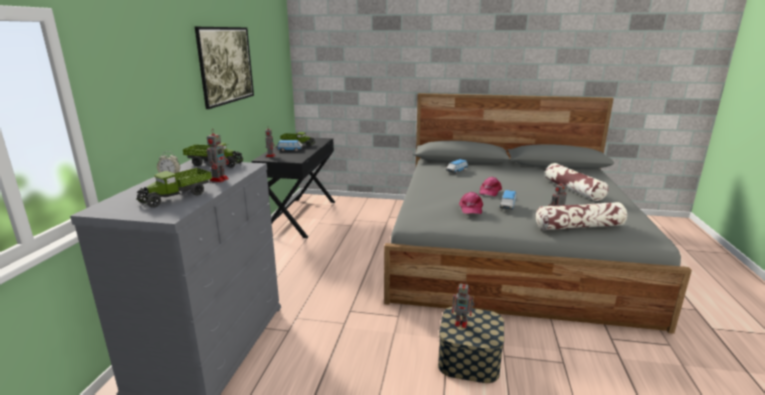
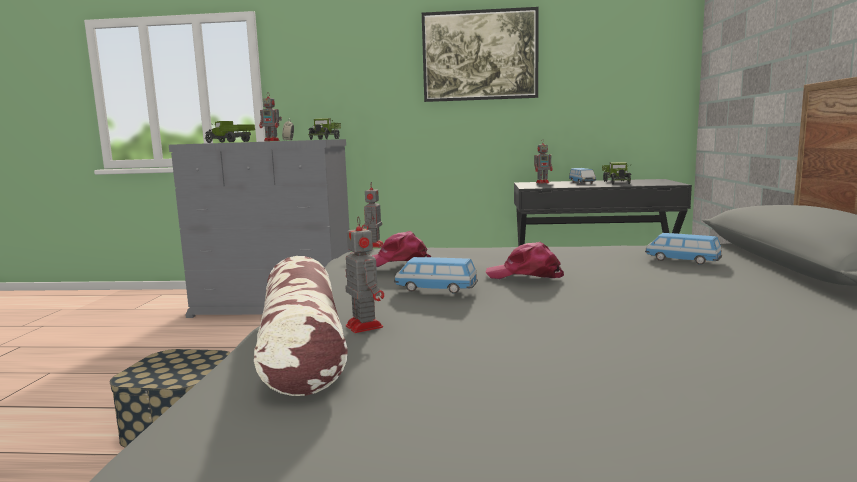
camera: 85 degrees right, 10 degrees down
toy robot [452,282,475,328] -> toy robot moved to [362,182,384,248]
pillow [545,163,609,201] -> none

